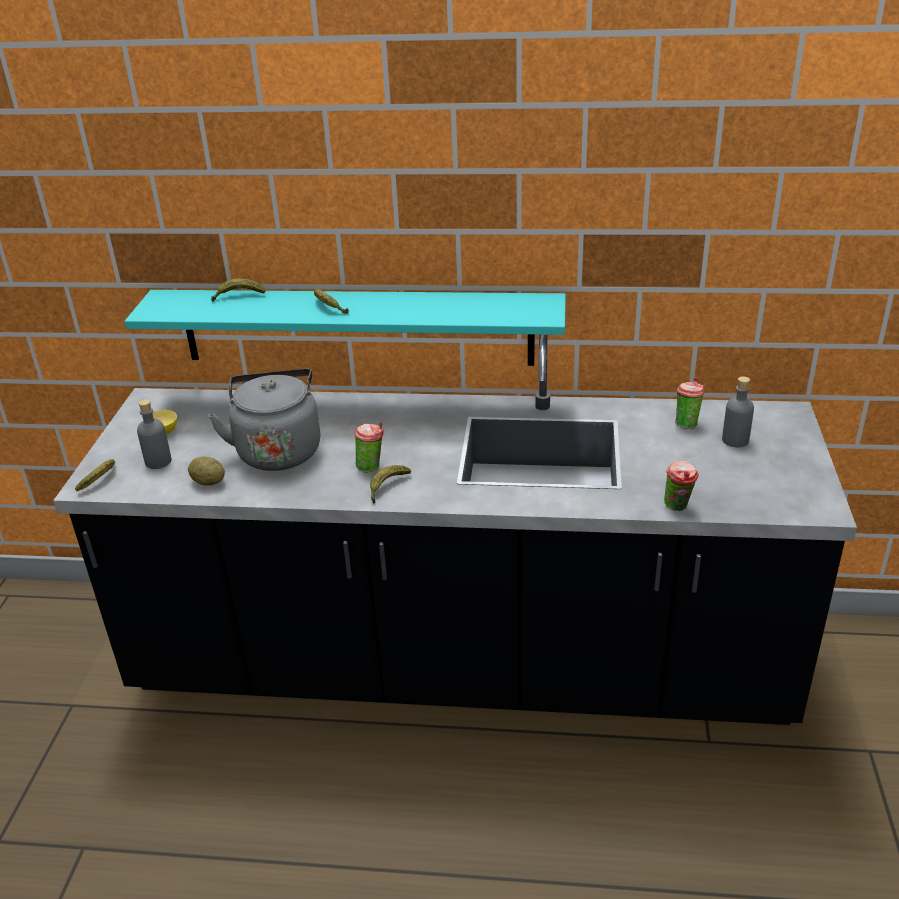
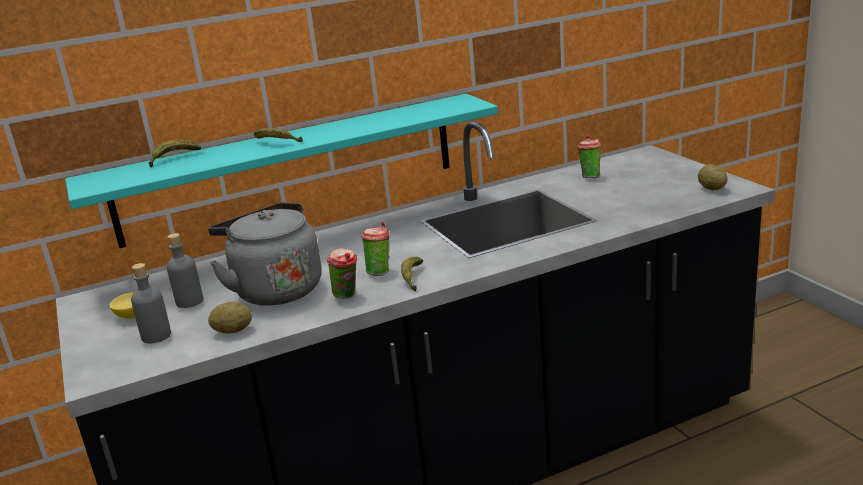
camera: 30 degrees left, 10 degrees down
banana [75,459,115,491] -> none
cup [664,461,698,511] -> cup moved to [327,248,357,299]
grey bottle [722,376,754,447] -> grey bottle moved to [167,233,203,308]
none -> potato [698,164,727,191]

